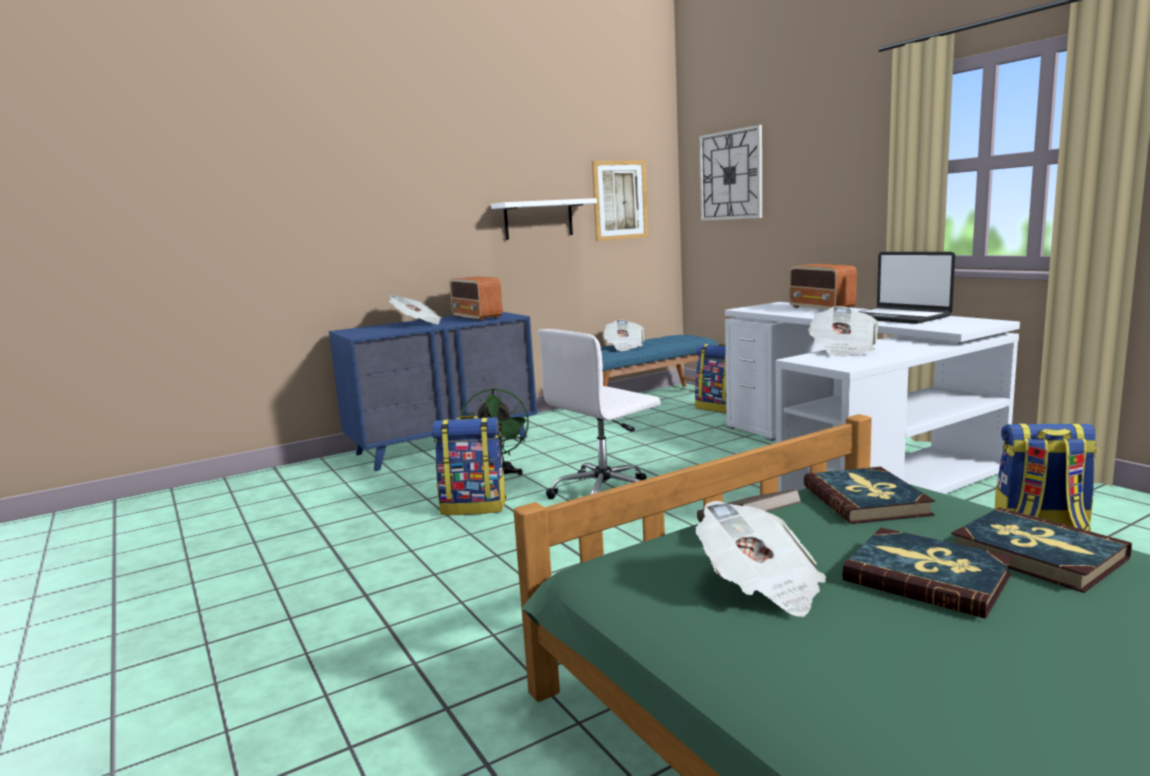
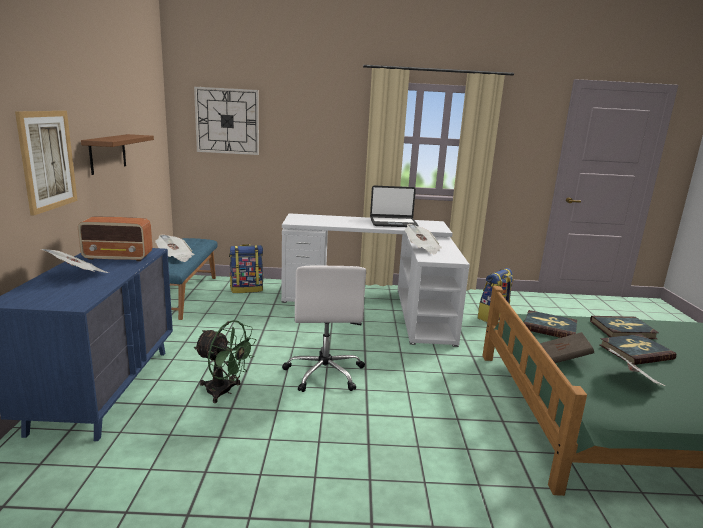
camera: 60 degrees left, 5 degrees up
backpack [432,416,507,515] -> none
white shelf [491,198,597,240] -> brown shelf [81,134,154,175]
picture [592,160,648,241] -> picture moved to [15,111,78,216]
radio [788,264,857,309] -> none

